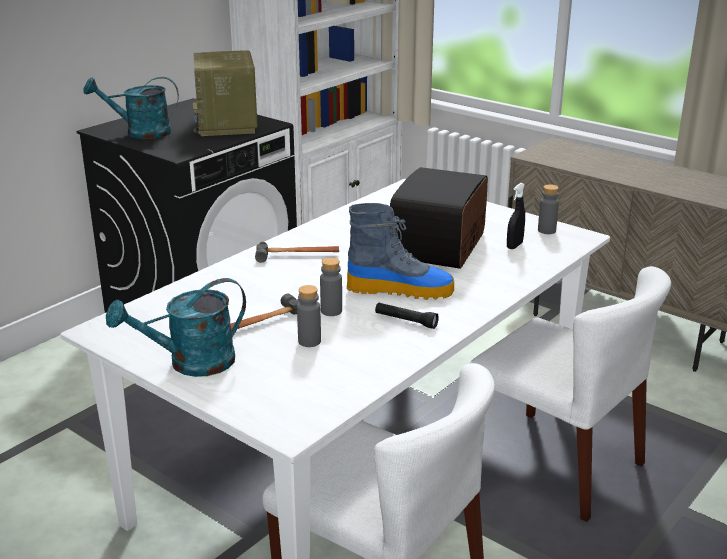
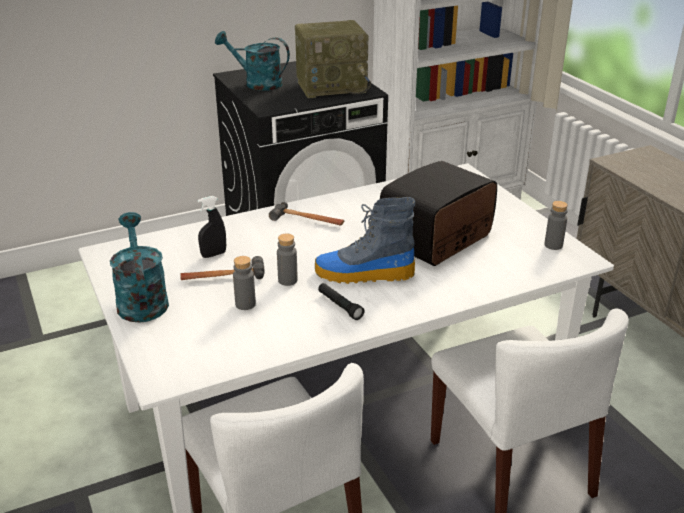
camera: 25 degrees right, 5 degrees up
turquoise watering can [106,278,246,377] -> turquoise watering can turned 75 degrees clockwise [110,212,169,322]
radio [193,50,257,136] -> radio turned 120 degrees counterclockwise [295,20,371,98]
boot [347,203,454,300] -> boot turned 150 degrees clockwise [315,197,415,284]
black spray bottle [507,183,525,249] -> black spray bottle moved to [198,196,226,258]

